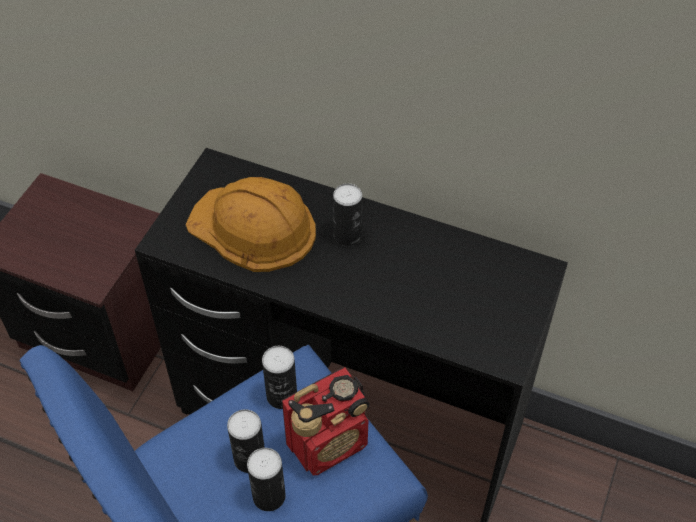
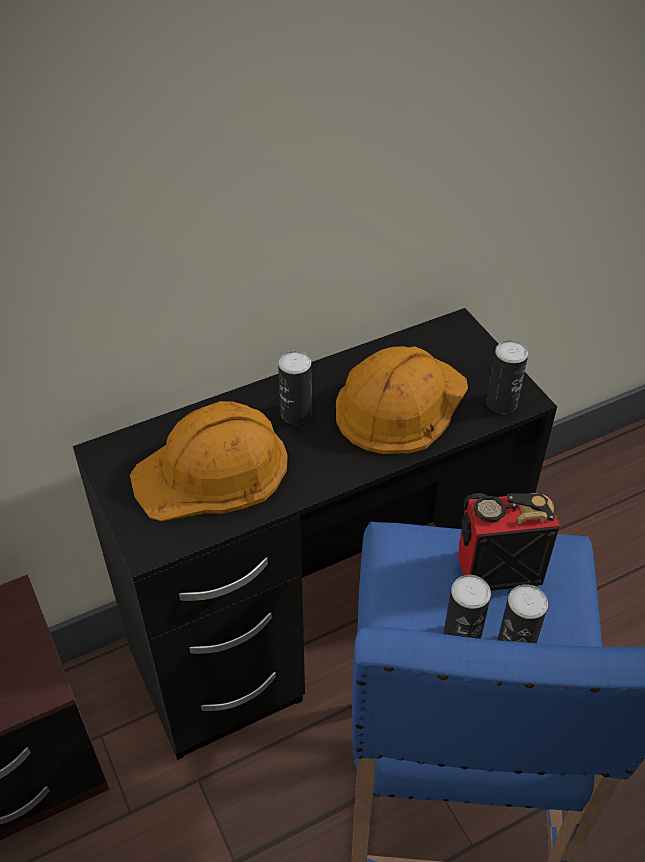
camera: 50 degrees left, 5 degrees down
can [262,346,297,409] -> can moved to [486,340,528,413]
radio [282,367,370,475] -> radio turned 105 degrees counterclockwise [458,493,560,591]
none -> orange hard hat [336,346,468,454]

